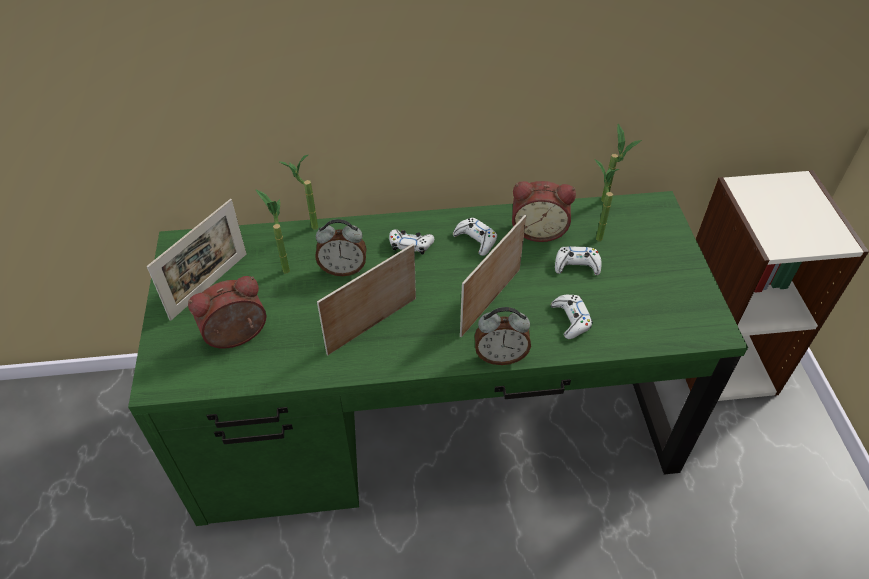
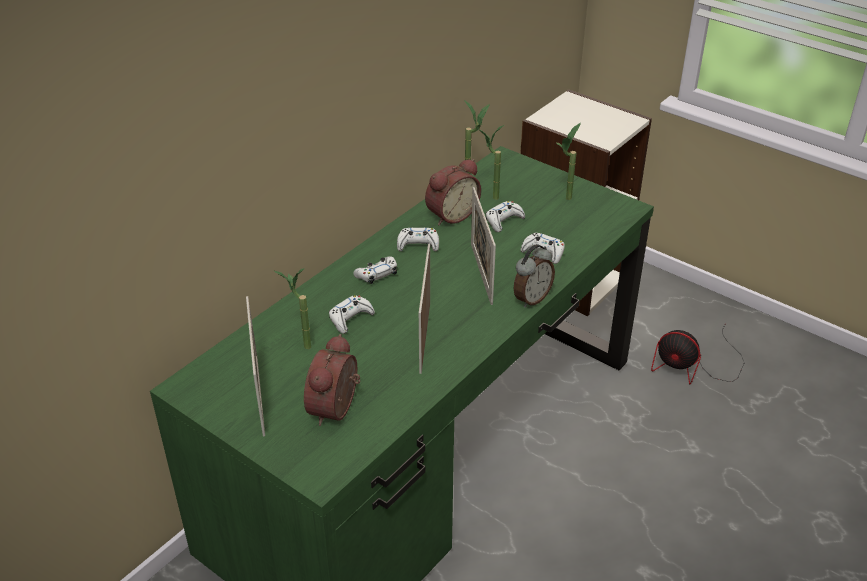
camera: 45 degrees left, 10 degrees down
potted plant [278,155,318,229] -> potted plant moved to [555,123,581,200]
alarm clock [315,219,367,276] -> white game controller [329,295,375,334]
none -> fan [651,323,744,384]

